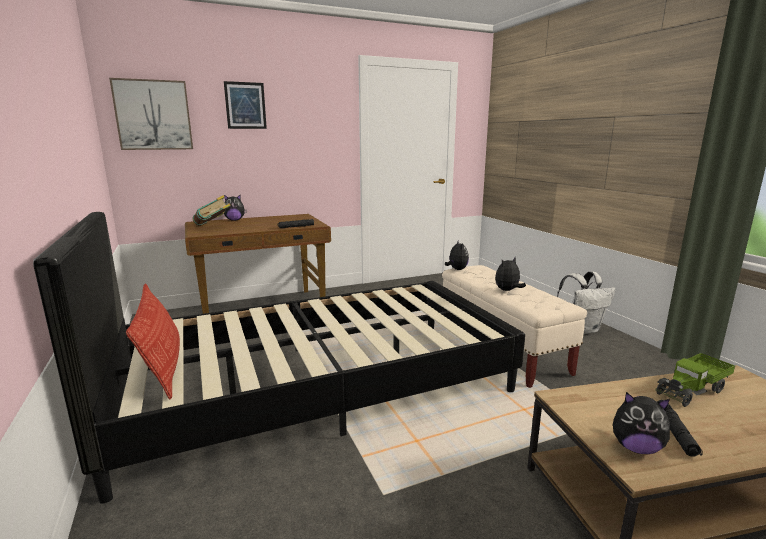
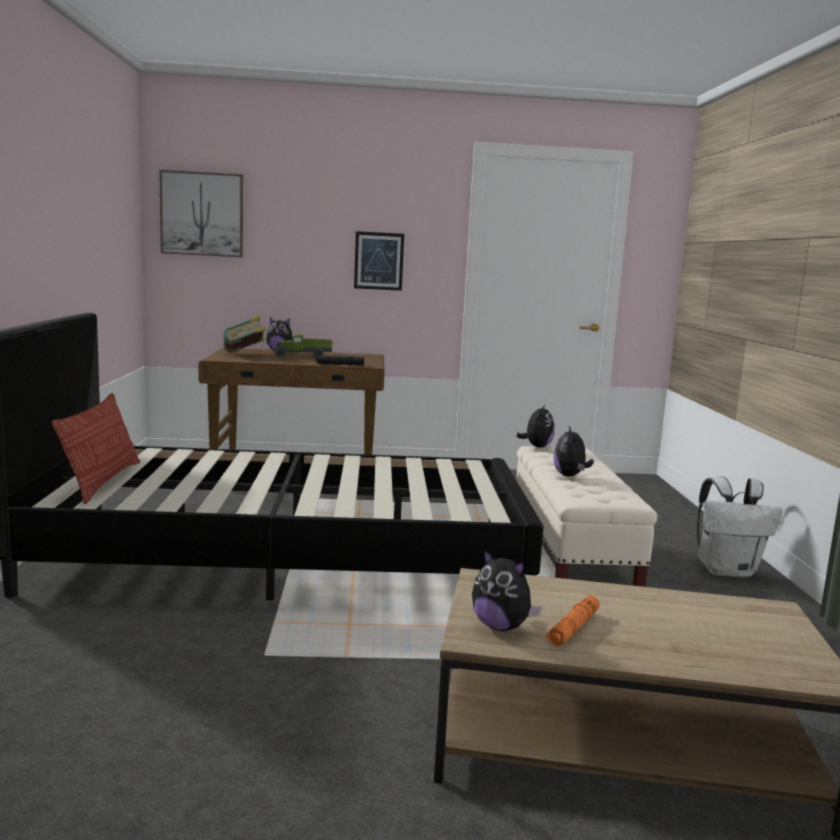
camera: 20 degrees right, 5 degrees down
picture [224,81,267,129] -> picture moved to [354,231,404,291]
plush toy [495,258,526,291] -> plush toy turned 75 degrees counterclockwise [553,426,594,477]
toy truck [655,353,735,407] -> toy truck moved to [274,334,332,358]
black flashlight [657,400,703,457] -> orange flashlight [546,595,600,646]

